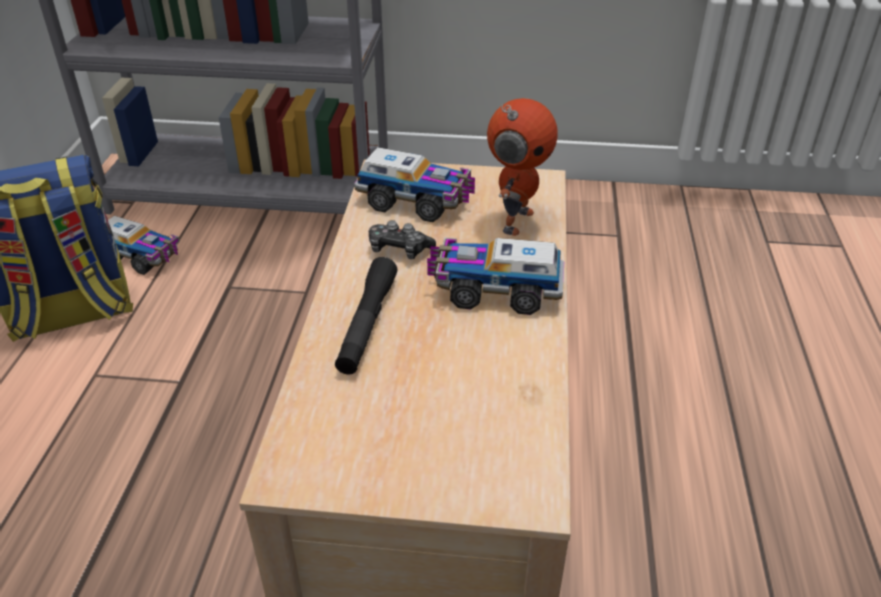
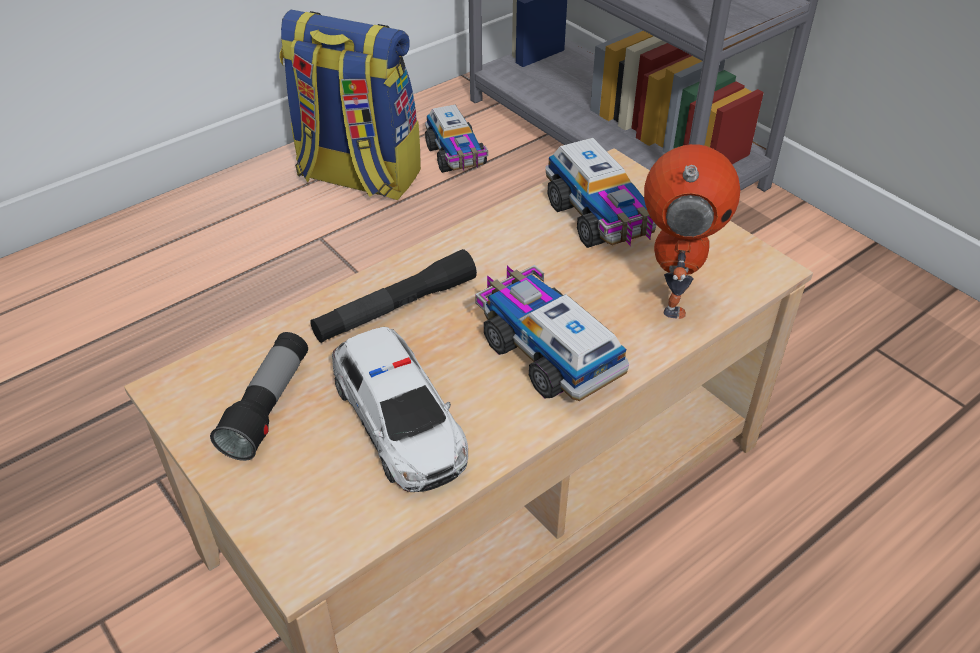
camera: 45 degrees right, 5 degrees up
game controller [369,220,436,259] -> none
toy robot [487,98,558,236] -> toy robot turned 60 degrees counterclockwise [644,144,740,319]
none -> flashlight [210,332,308,461]
none -> toy car [332,327,468,492]

